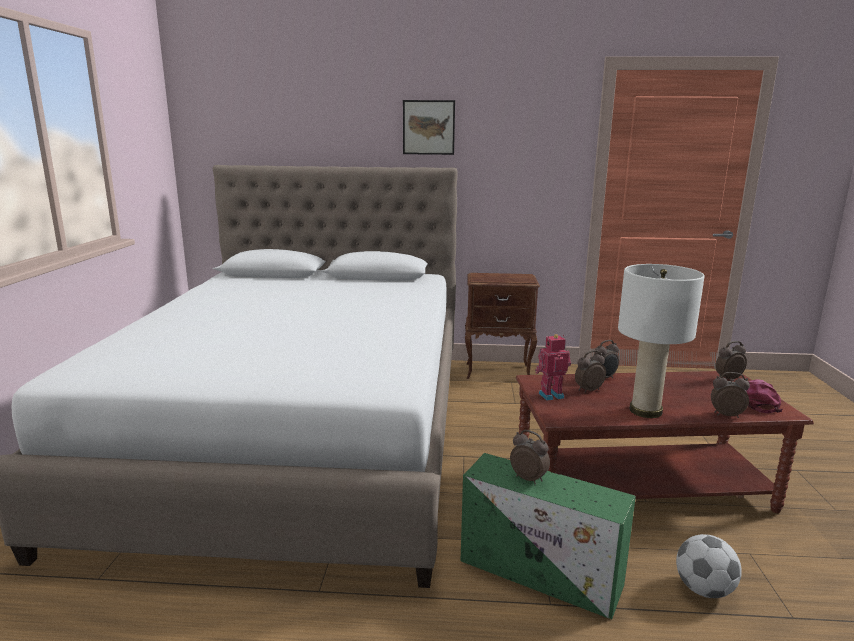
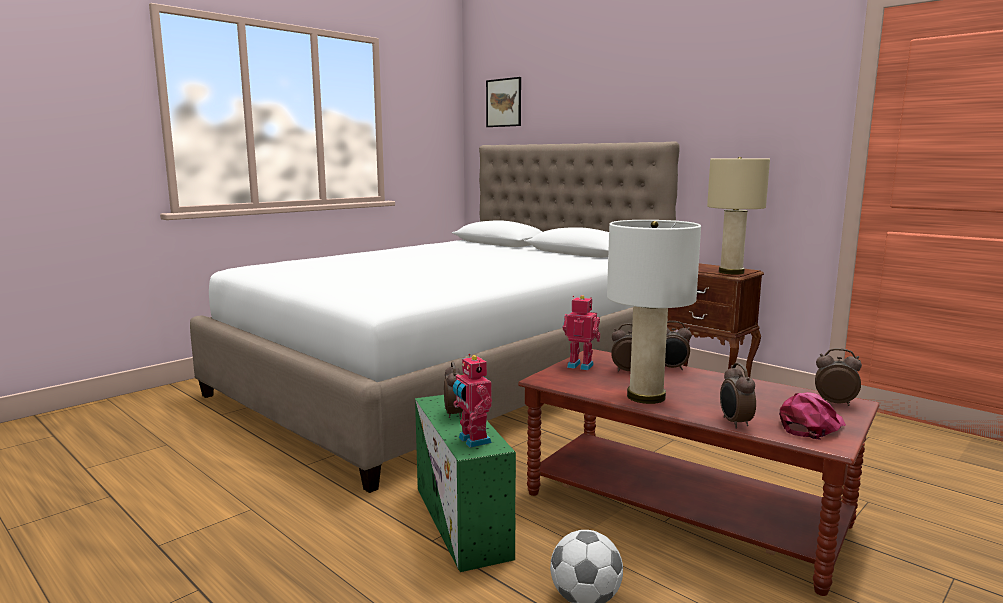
camera: 40 degrees right, 5 degrees down
picture [403,100,455,155] -> picture moved to [486,77,521,127]
alarm clock [711,372,750,418] -> alarm clock turned 150 degrees counterclockwise [720,363,756,429]
none -> toy robot [453,354,492,448]
none -> beige table lamp [707,157,770,274]

